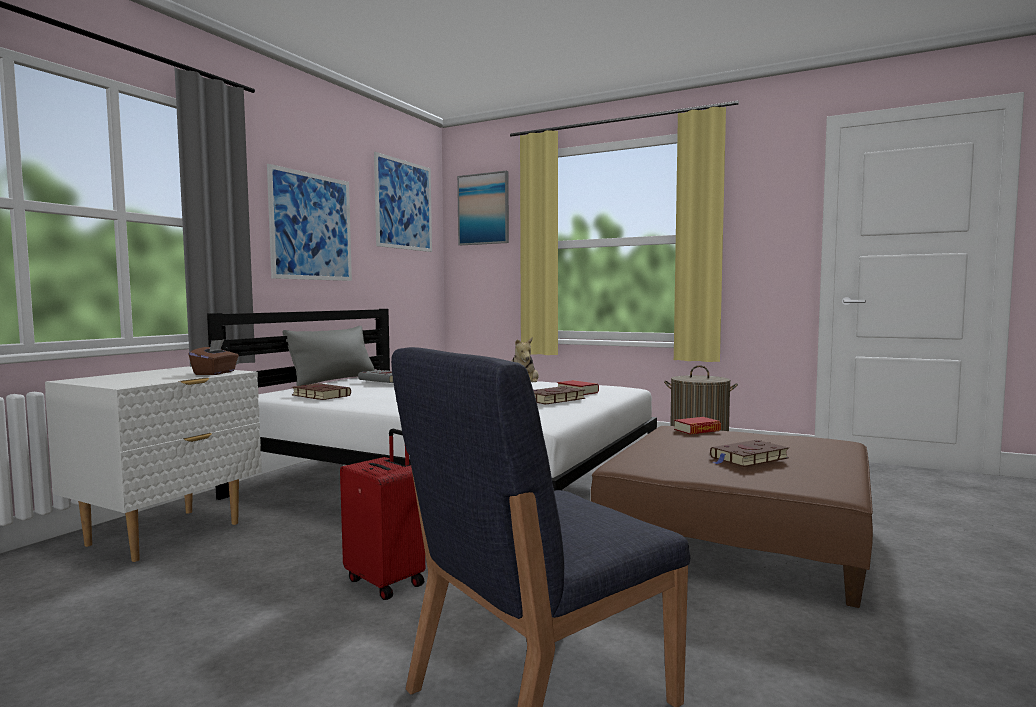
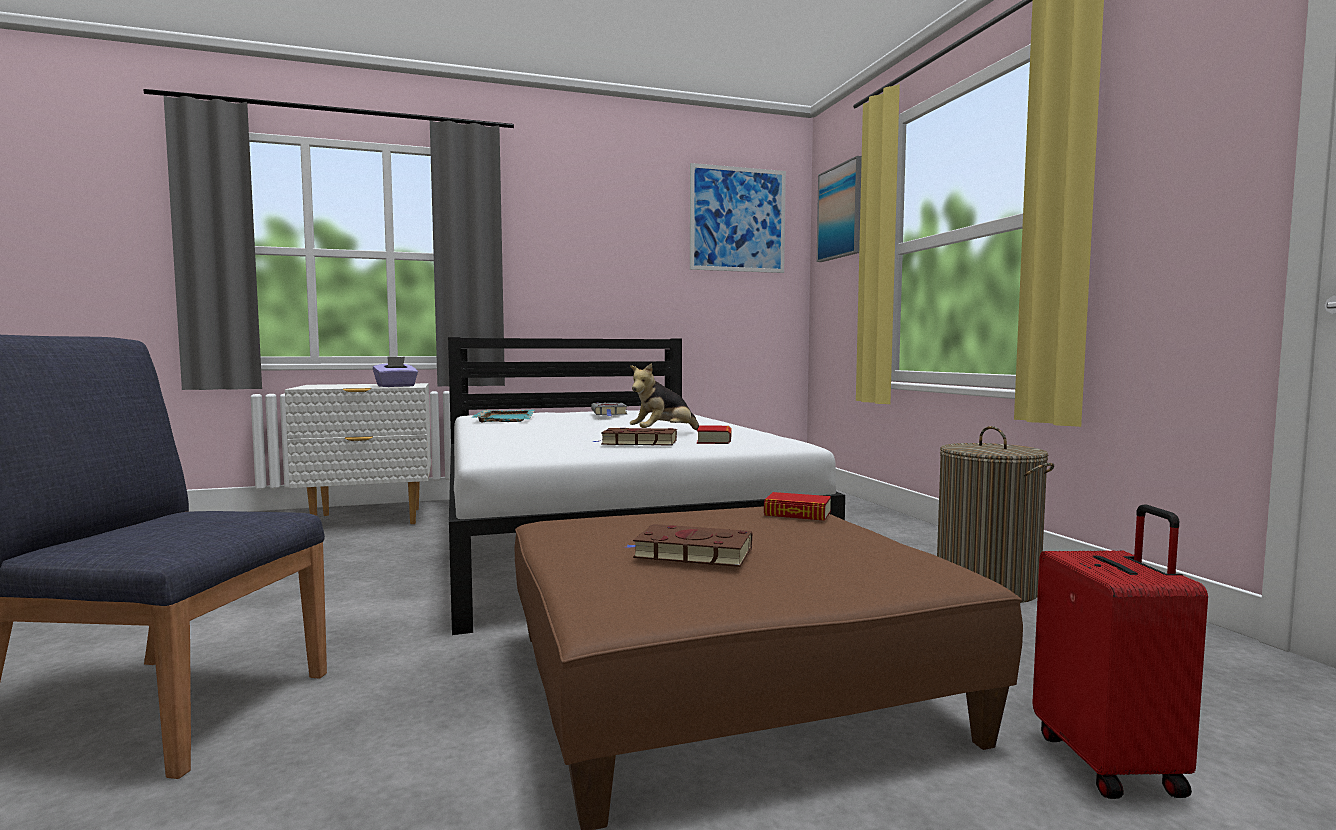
camera: 45 degrees right, 0 degrees up
brown tissue box [188,339,239,375] -> purple tissue box [373,357,418,387]
picture [267,164,352,281] -> none
grey pillow [282,326,375,386] -> none
brown book [292,383,351,400] -> turquoise tray [472,410,534,422]
red suitcase [340,429,425,600] -> red suitcase moved to [1032,504,1208,799]

